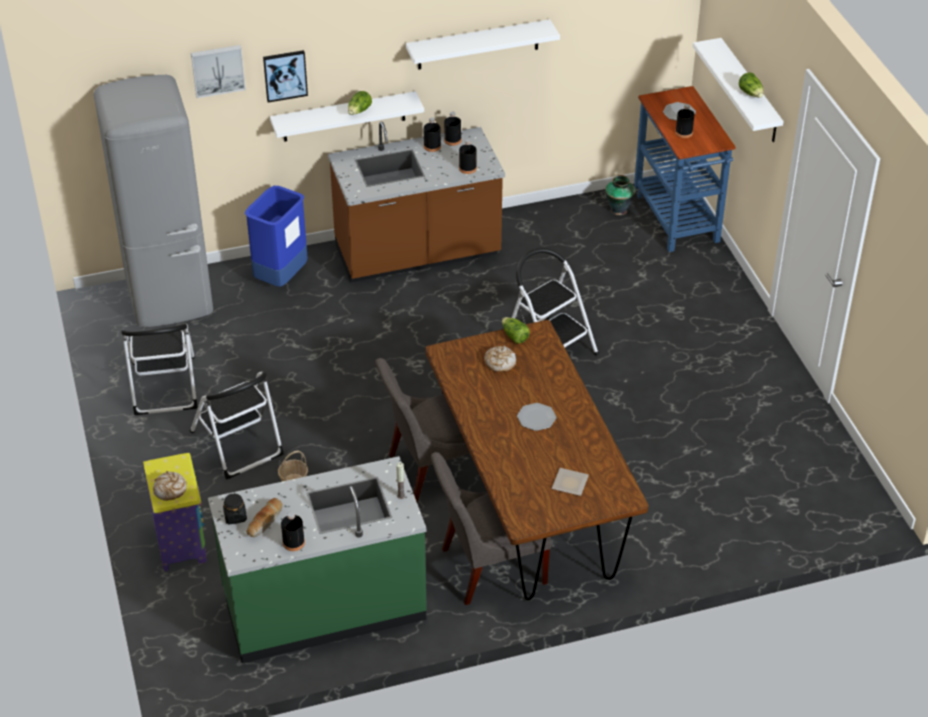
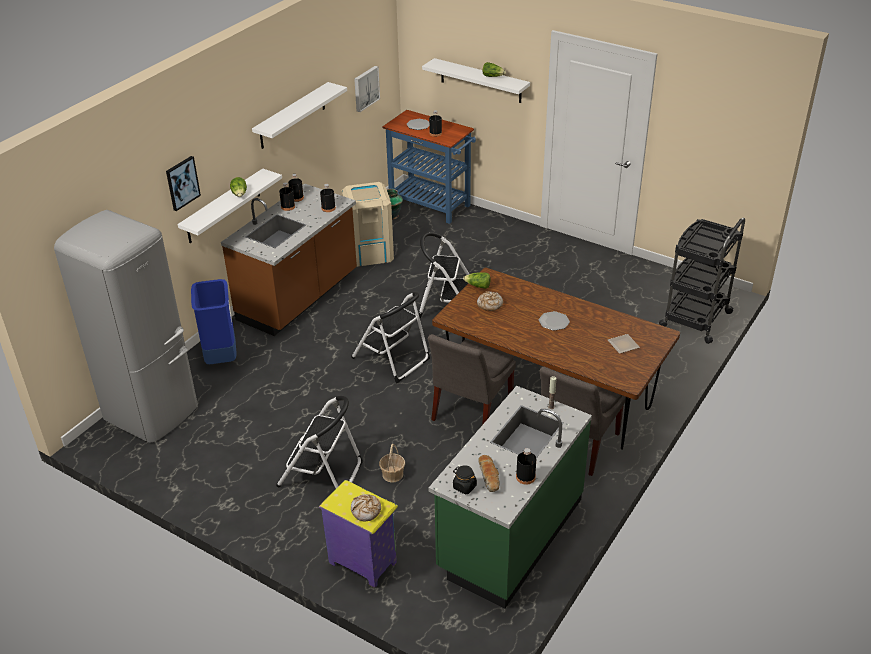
camera: 40 degrees left, 5 degrees down
step ladder [121,324,198,415] -> step ladder moved to [351,292,430,383]
picture [191,45,246,98] -> picture moved to [354,66,380,112]
none -> beige trash can [341,182,394,267]
none -> black cart [659,217,745,344]

